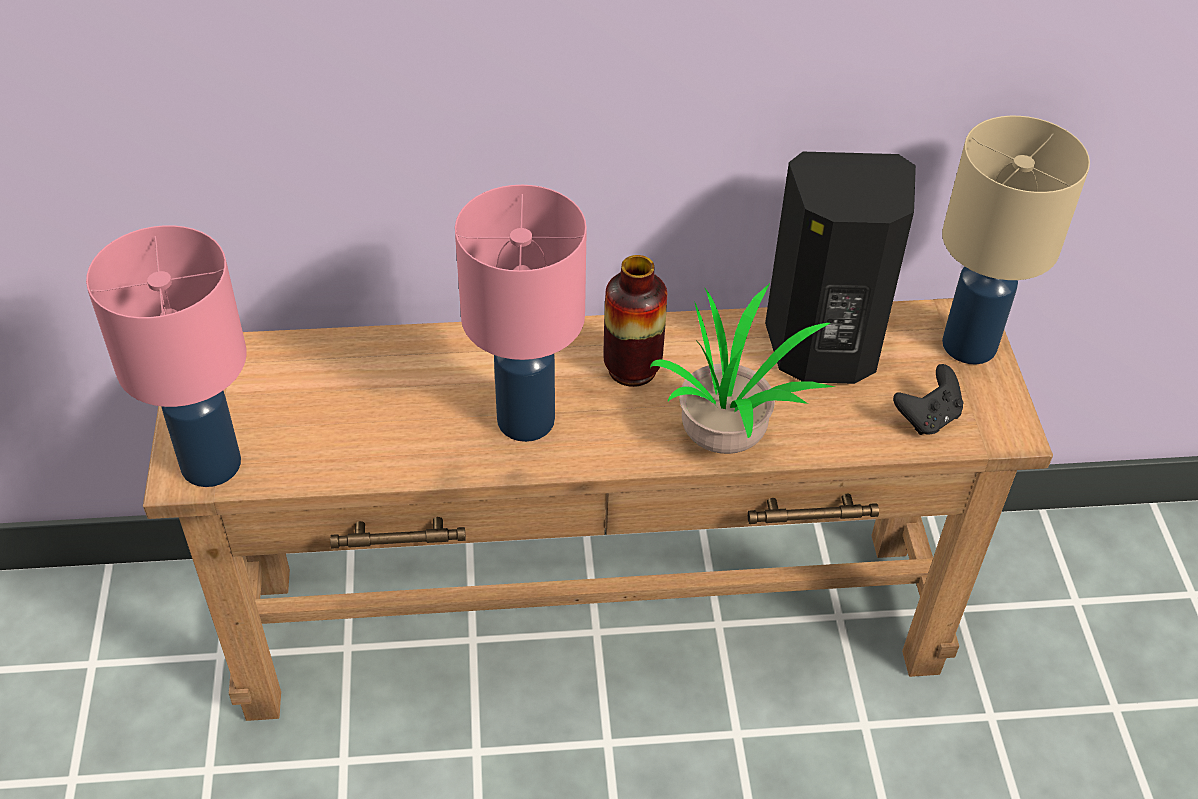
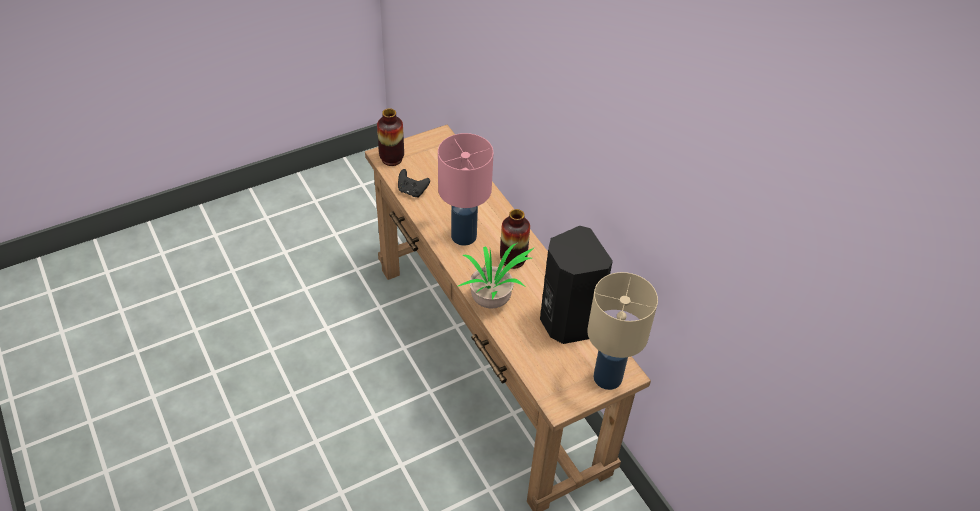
camera: 65 degrees right, 0 degrees up
pink table lamp [86,225,247,487] -> vase [377,108,404,166]
black game controller [893,364,963,435] -> black game controller moved to [398,169,430,198]

